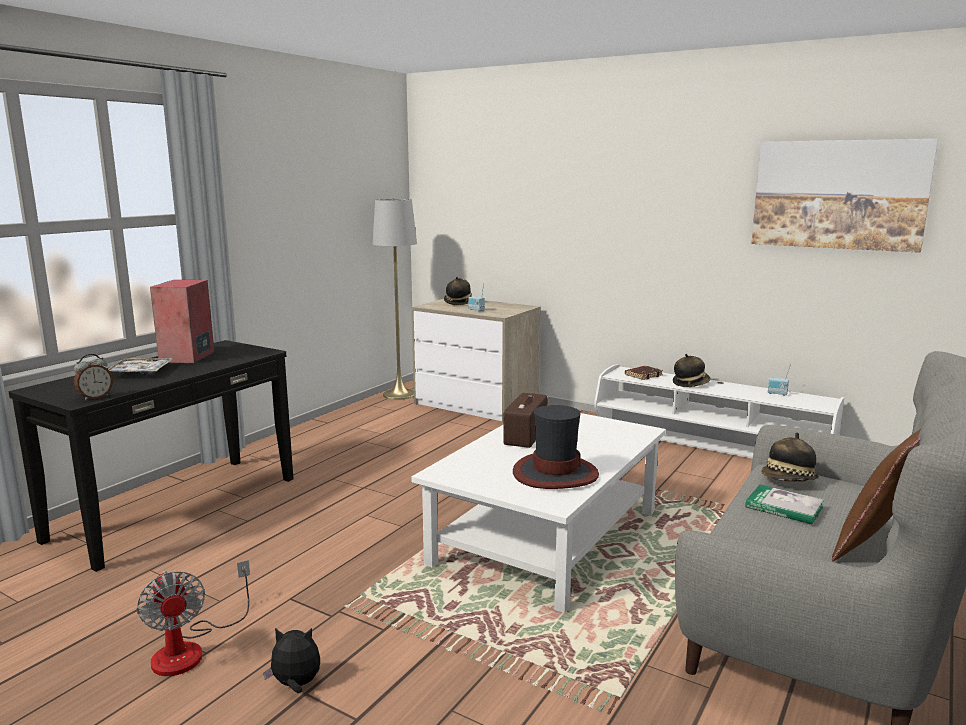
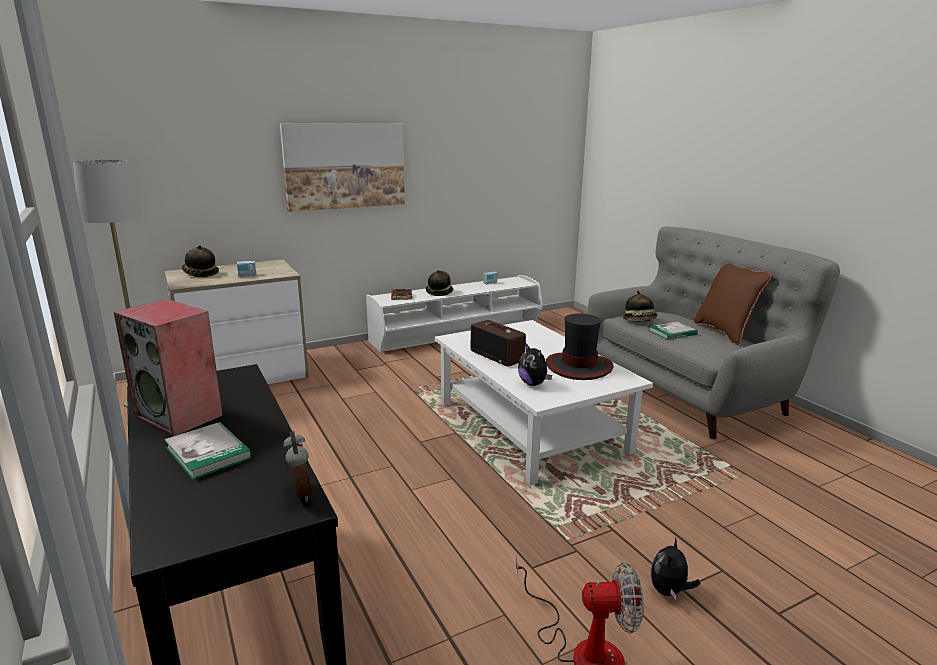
camera: 60 degrees left, 5 degrees up
tray [108,358,172,375] -> book [164,422,252,480]
picture [751,139,938,253] -> picture moved to [280,123,405,212]
none -> plush toy [518,342,552,386]

